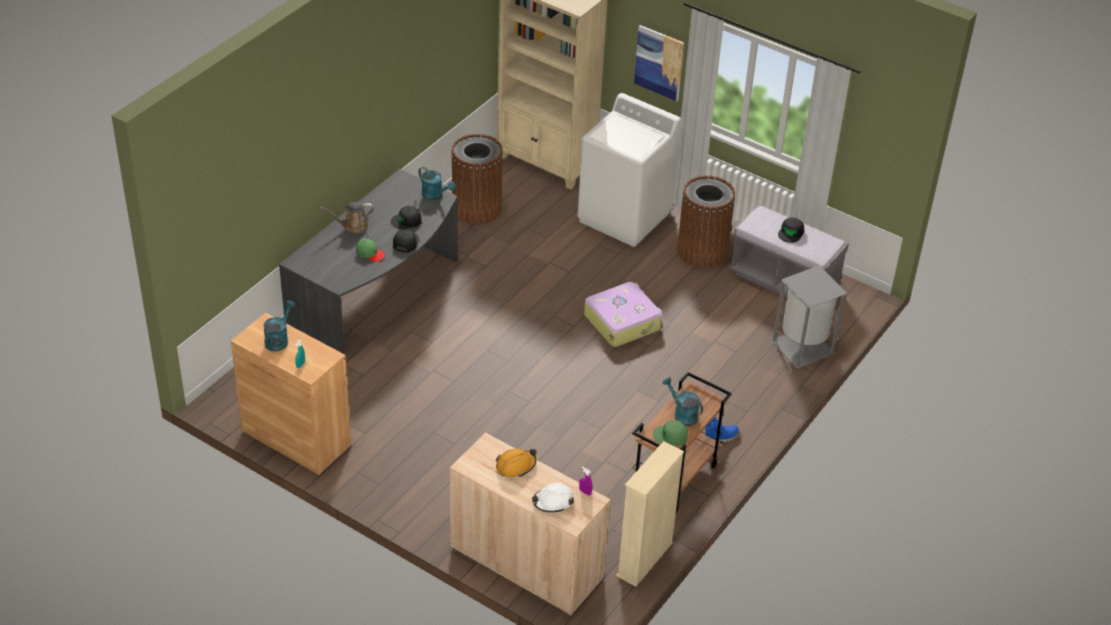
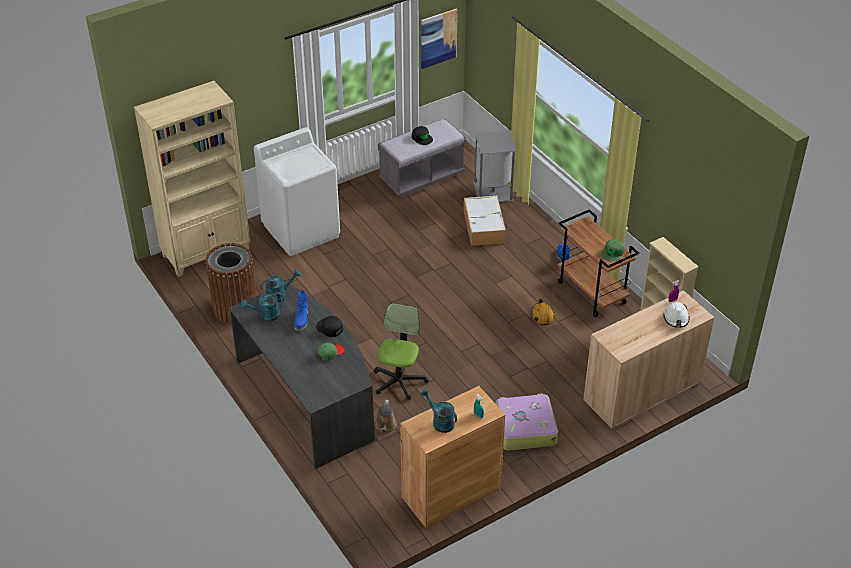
camera: 65 degrees left, 0 degrees up
brown watering can [320,202,374,234] -> brown watering can moved to [375,400,397,433]
black cap [391,206,422,229] -> blue boot [294,290,308,331]
orange hard hat [496,449,537,477] -> orange hard hat moved to [531,299,554,325]
suitcase [584,282,662,347] -> suitcase moved to [496,393,558,451]
picture [634,25,684,101] -> picture moved to [421,9,458,69]
turquoise watering can [662,377,703,426] -> turquoise watering can moved to [241,292,284,321]
brown trash can [677,175,735,268] -> none
none -> office chair [374,303,429,400]
none -> storage box [464,196,506,246]

